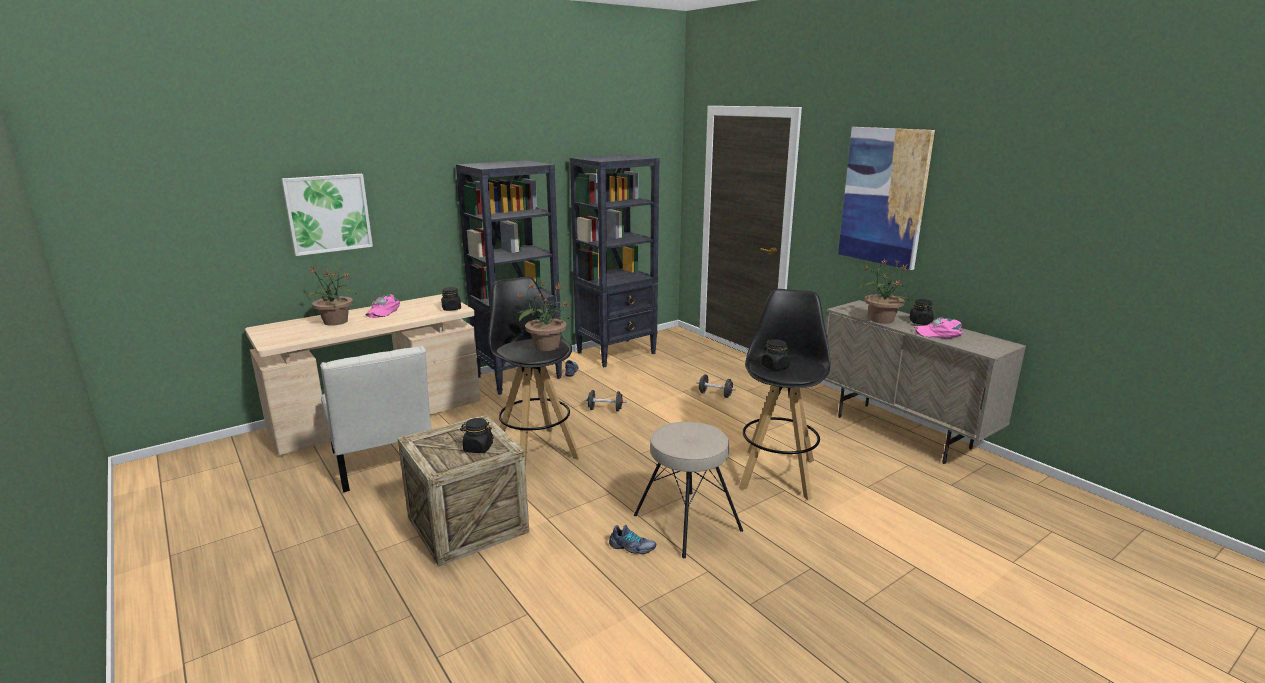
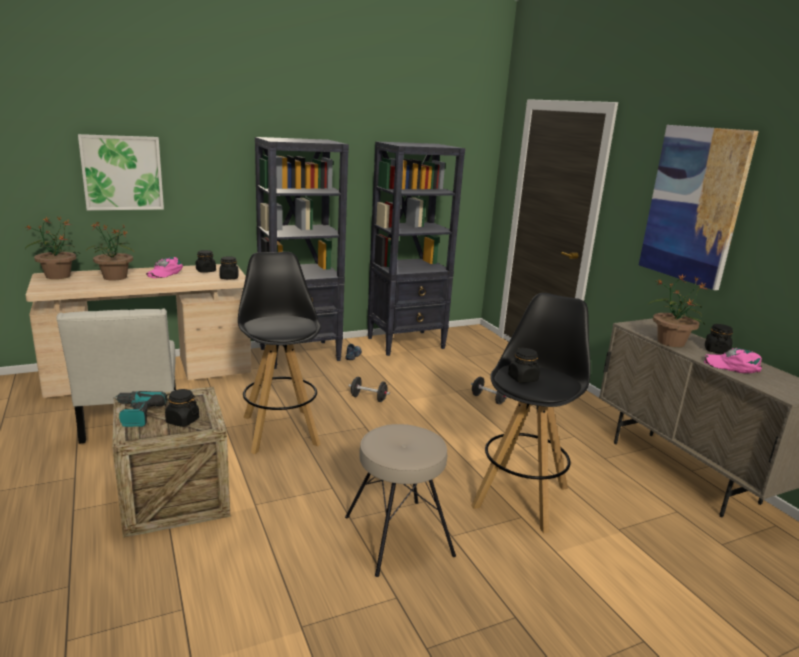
camera: 10 degrees right, 0 degrees up
potted plant [516,281,570,351] -> potted plant moved to [25,217,80,279]
shoe [609,525,656,554] -> none
none -> power drill [113,391,167,427]
none -> black jar [196,250,216,273]

